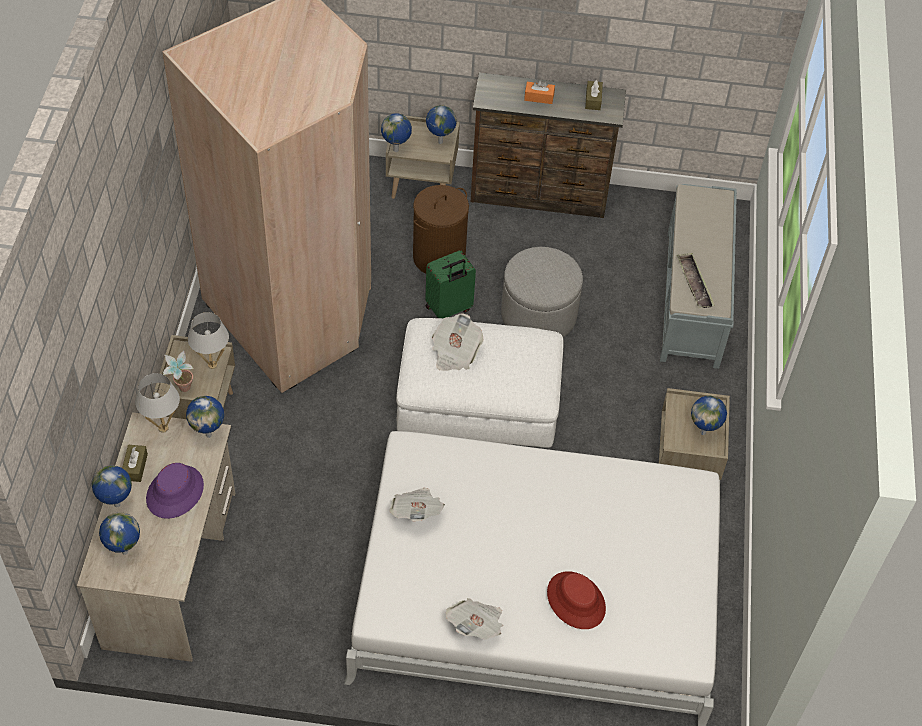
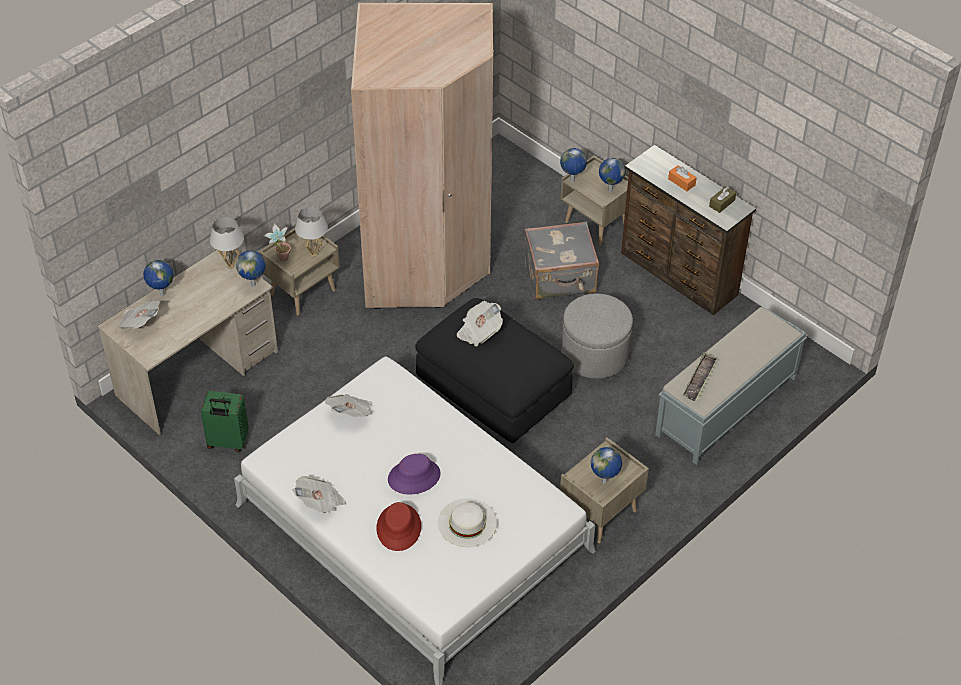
camera: 40 degrees right, 5 degrees down
globe [99,513,140,555] -> newspaper [118,300,160,329]
brown tissue box [122,445,148,482] -> none
purple hat [146,463,204,519] -> purple hat moved to [388,454,441,495]
white ottoman [396,318,563,448] -> black ottoman [415,298,574,443]
brown laundry basket [413,185,469,274] -> grey suitcase [525,221,599,300]
green suitcase [425,250,476,318] -> green suitcase moved to [201,391,249,452]
none -> white hat [438,498,497,547]

